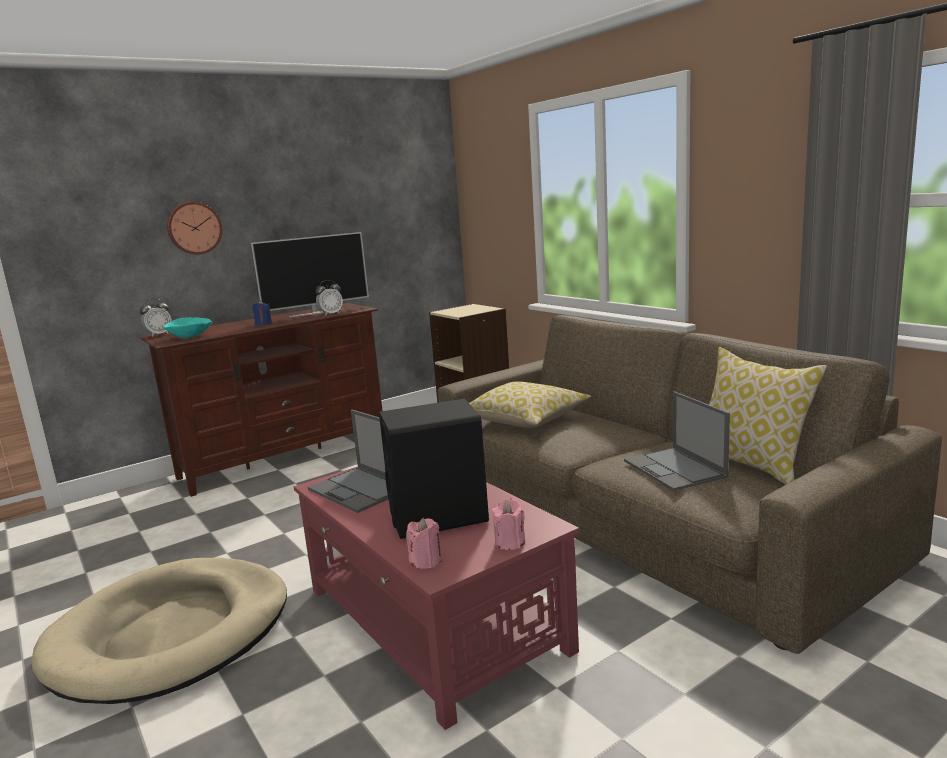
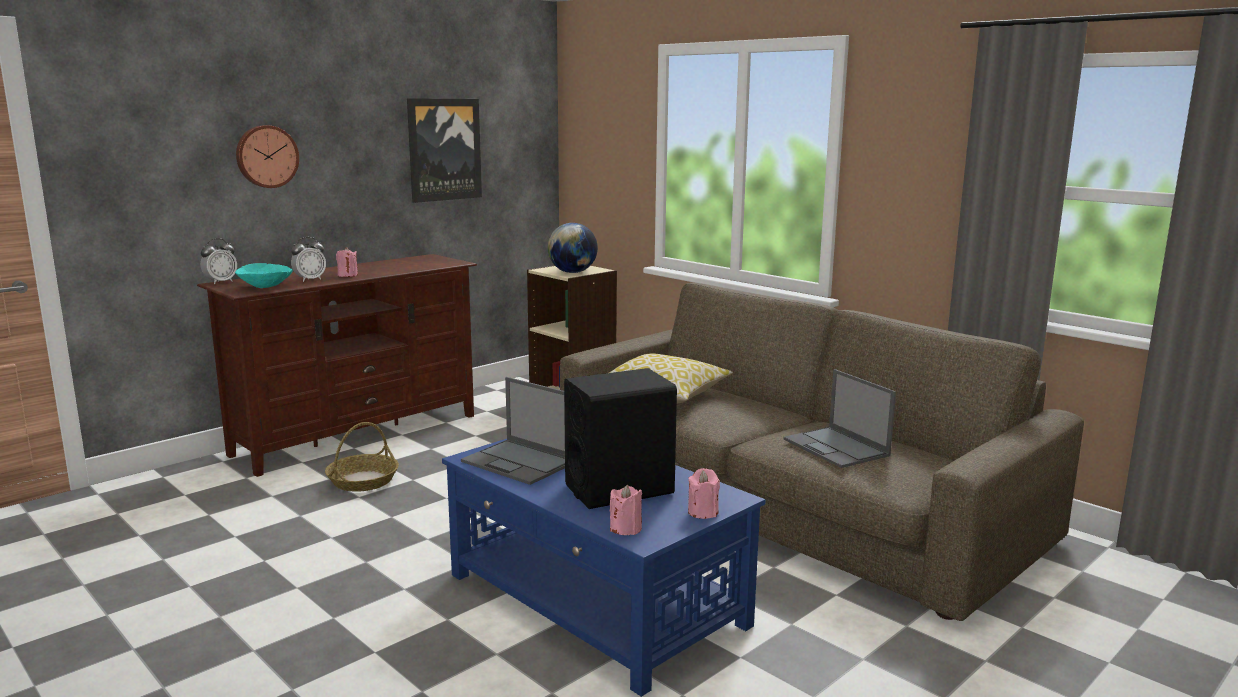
camera: 10 degrees left, 0 degrees up
beige dog bed [32,558,287,704] -> none
television [251,232,369,317] -> none
blue candle [252,300,272,326] -> pink candle [336,247,358,277]
red coffee table [294,467,579,730] -> blue coffee table [442,439,766,697]
alarm clock [316,280,343,316] -> alarm clock moved to [291,237,326,282]
pillow [709,347,827,484] -> none
none -> basket [325,422,399,492]
none -> picture [407,98,482,203]
none -> globe [548,223,598,273]

